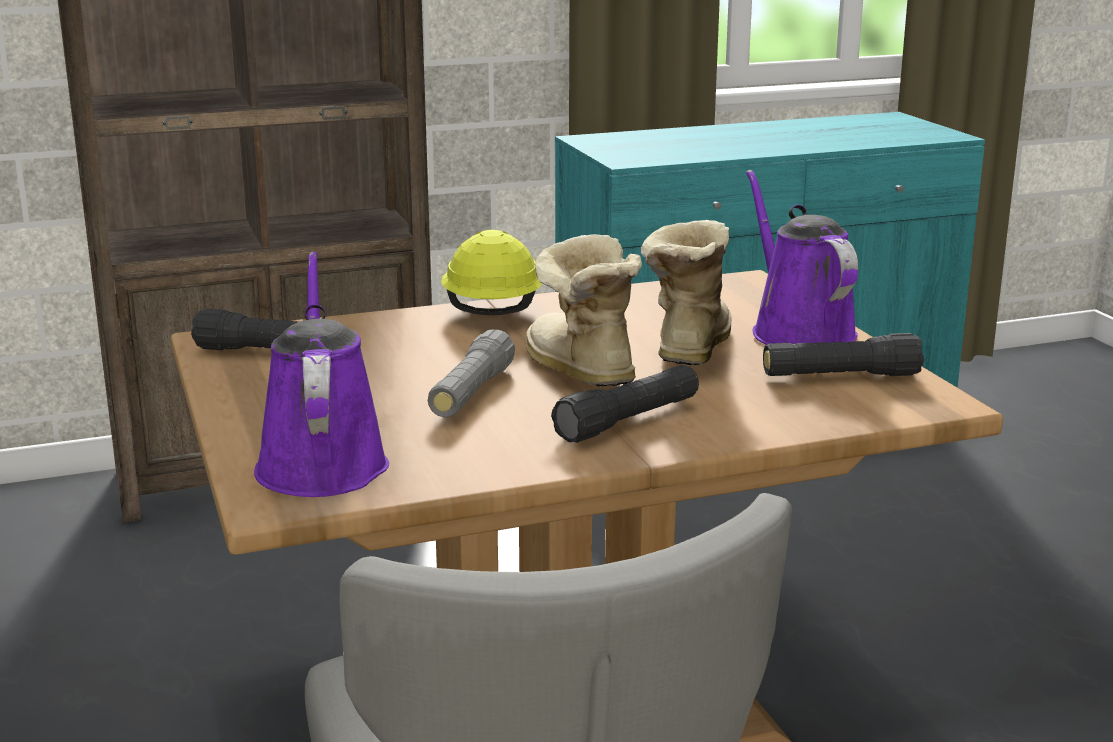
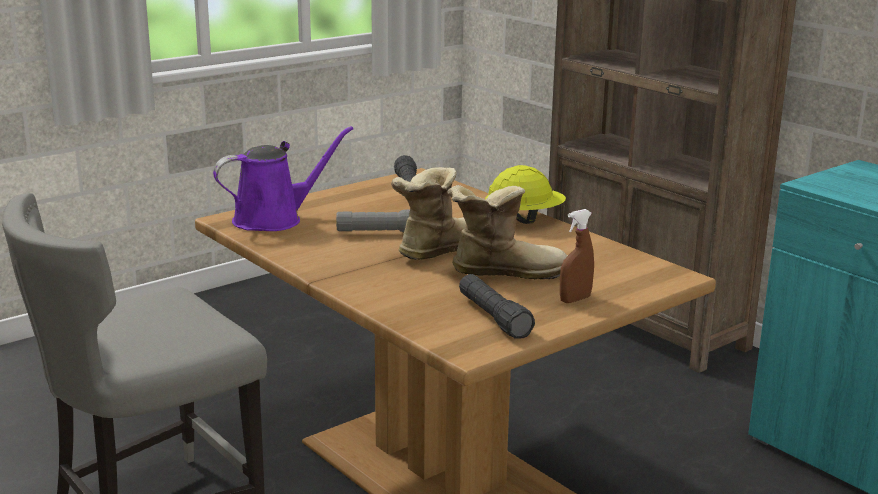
camera: 70 degrees right, 0 degrees up
black flashlight [551,365,699,443] -> none
purple watering can [746,170,858,345] -> brown spray bottle [560,209,594,303]

